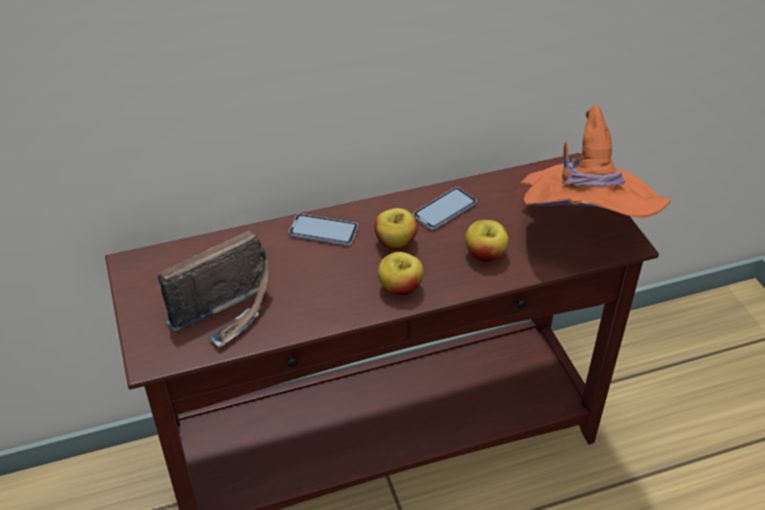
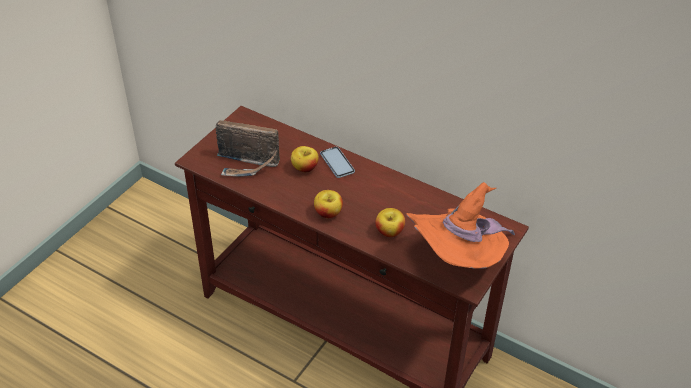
camera: 50 degrees right, 0 degrees up
apple [375,208,418,249] -> apple moved to [291,146,319,172]
phone [413,187,477,230] -> none

